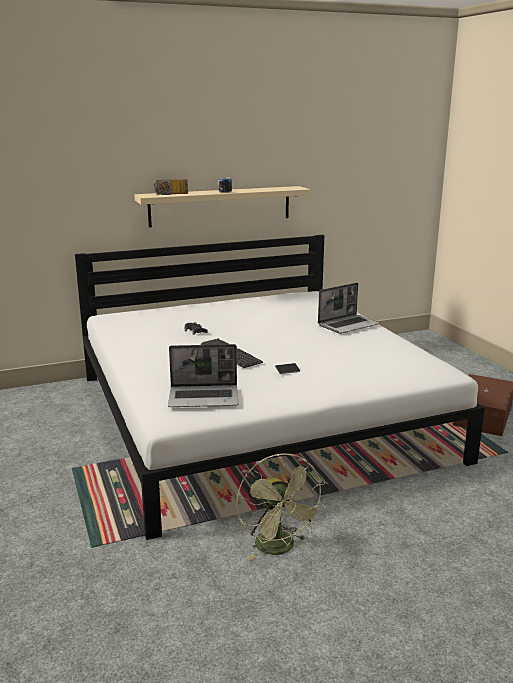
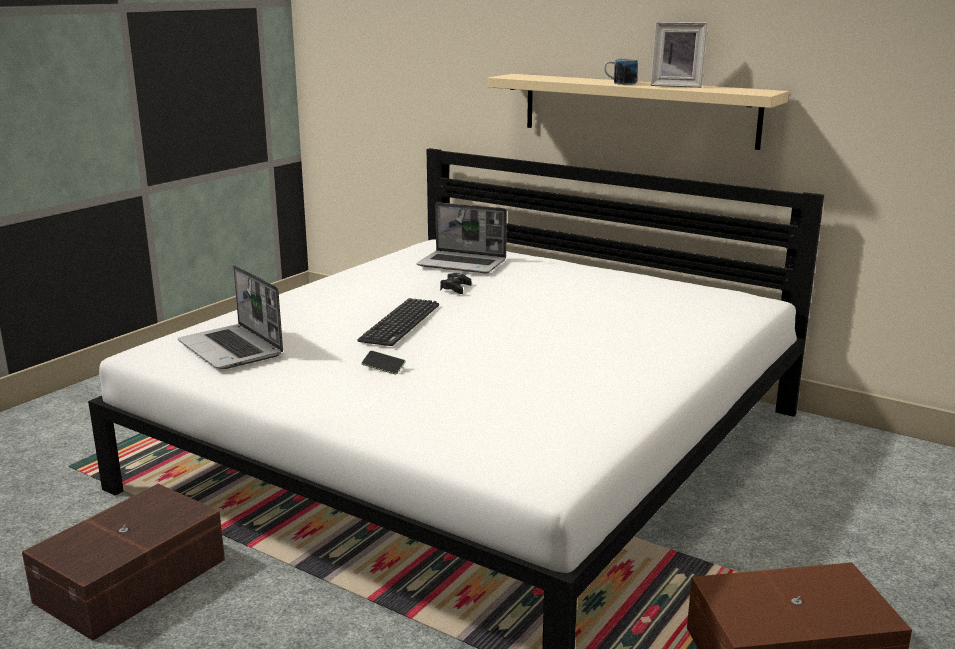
camera: 55 degrees right, 0 degrees up
radio [154,179,188,195] -> none
green fan [236,453,326,561] -> brown storage box [22,484,225,641]
laptop [318,283,380,334] -> laptop moved to [416,202,507,273]
none -> picture frame [651,22,707,88]

